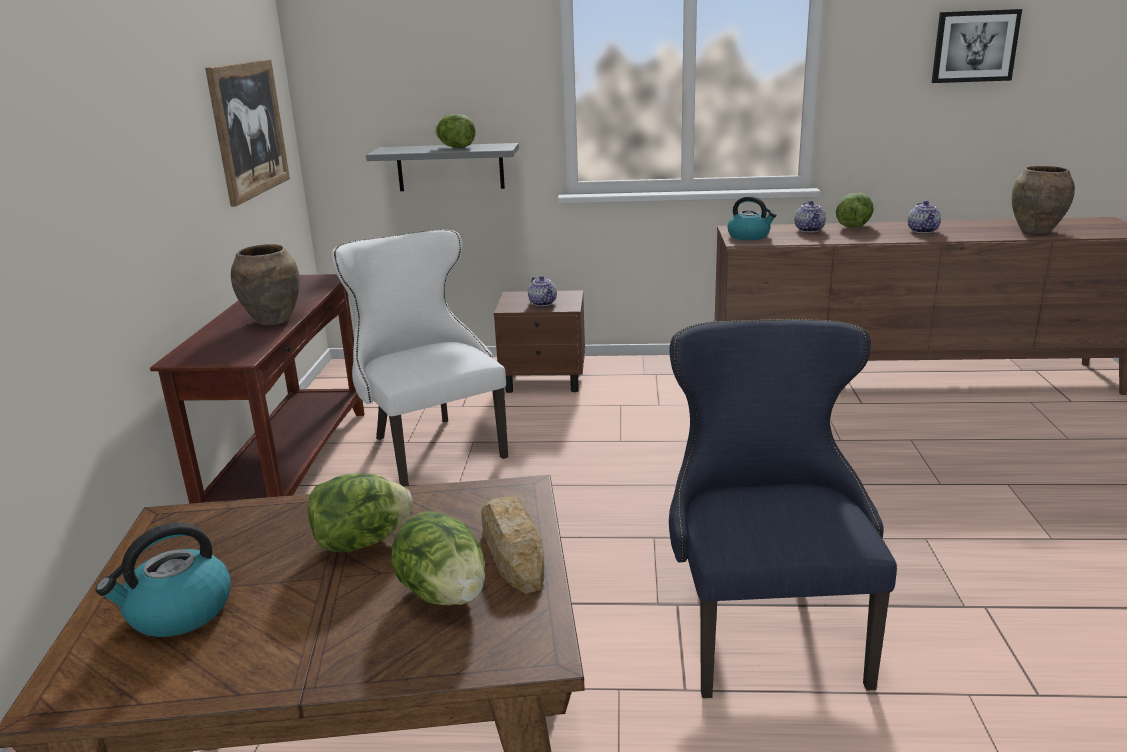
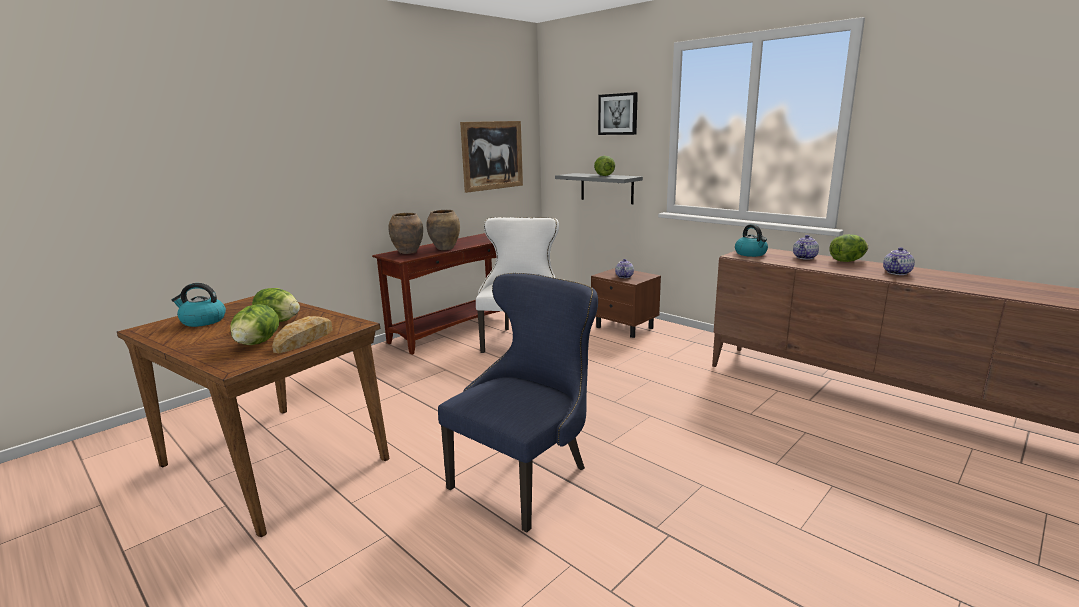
camera: 40 degrees right, 5 degrees down
picture [932,9,1022,83] -> picture moved to [598,92,638,135]
brown vase [1012,166,1075,234] -> brown vase moved to [388,213,423,254]

